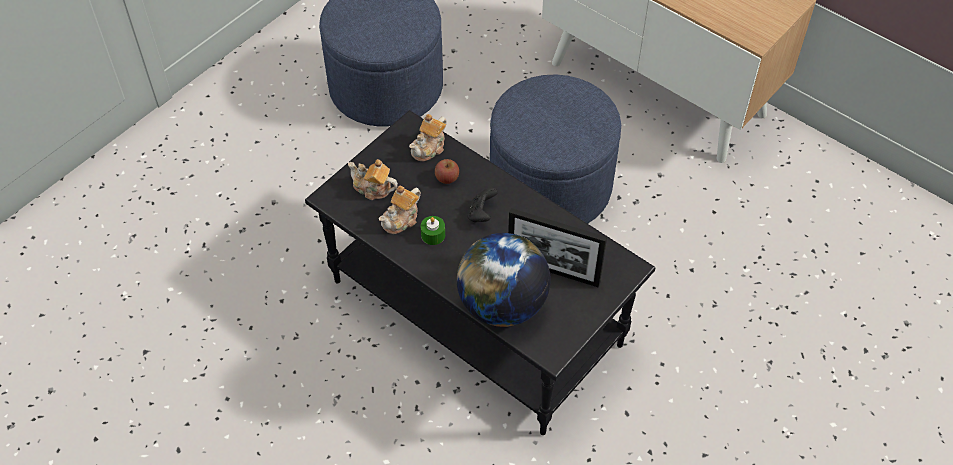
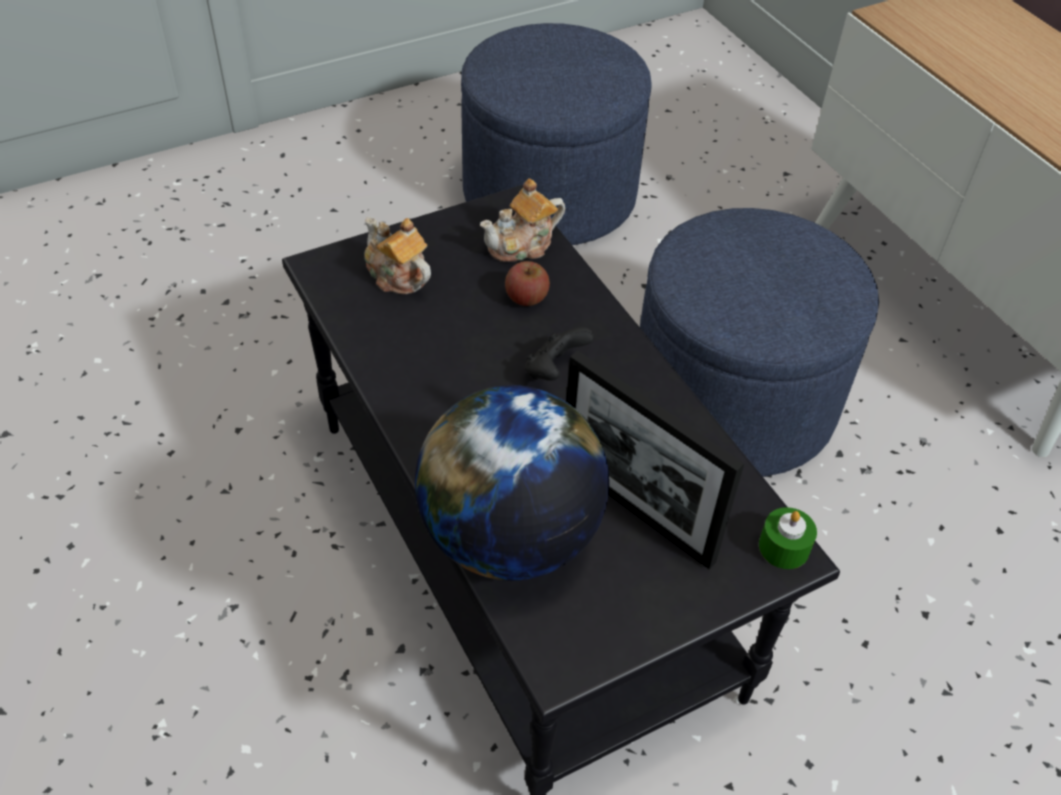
camera: 20 degrees right, 5 degrees down
teapot [379,186,421,234] -> none
green candle [421,216,445,245] -> green candle moved to [759,507,817,569]

